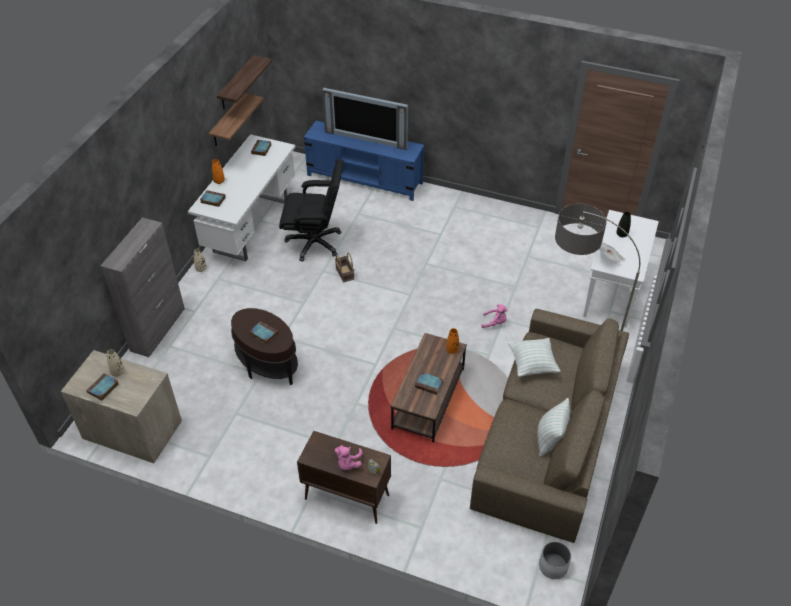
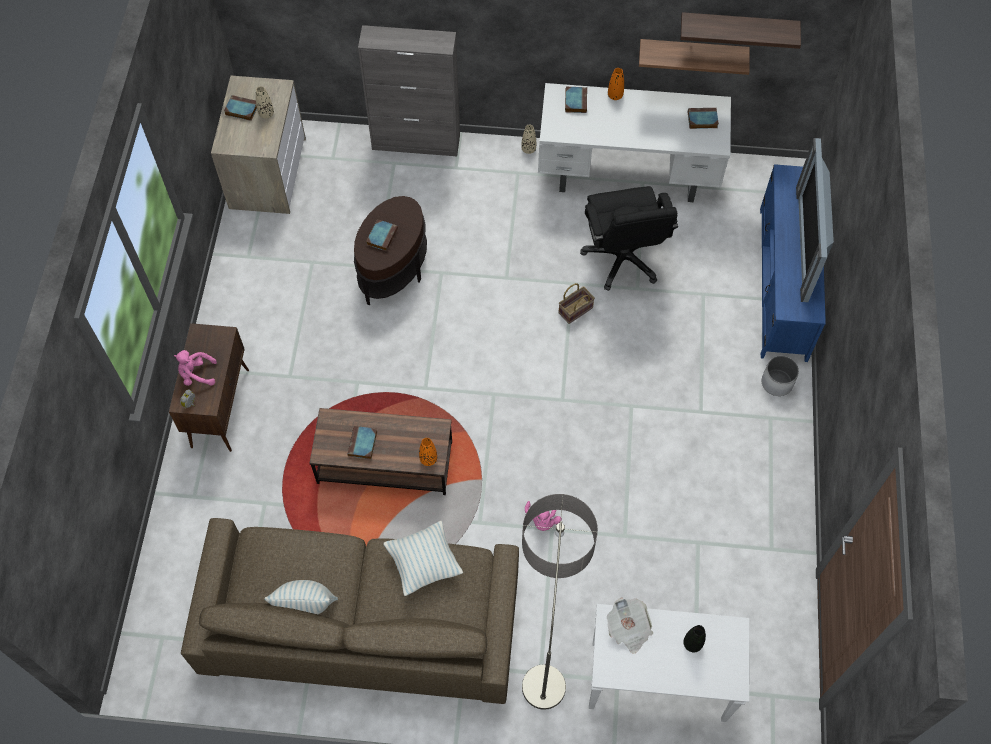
camera: 75 degrees right, 15 degrees up
white planter [539,541,571,579] -> white planter moved to [762,356,799,396]

